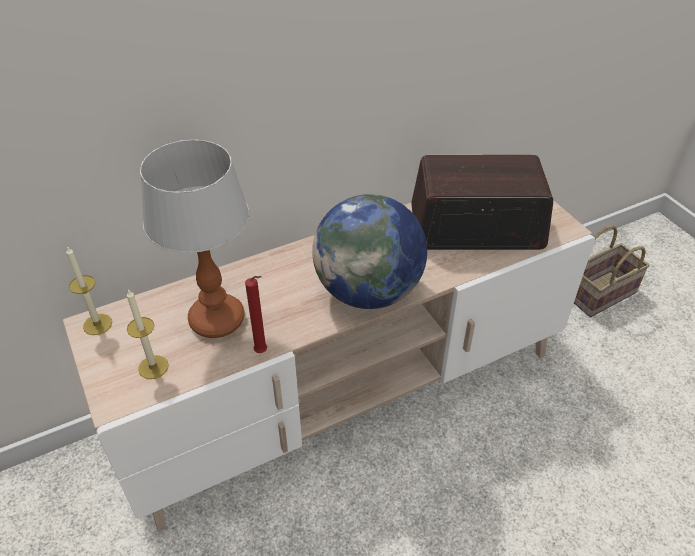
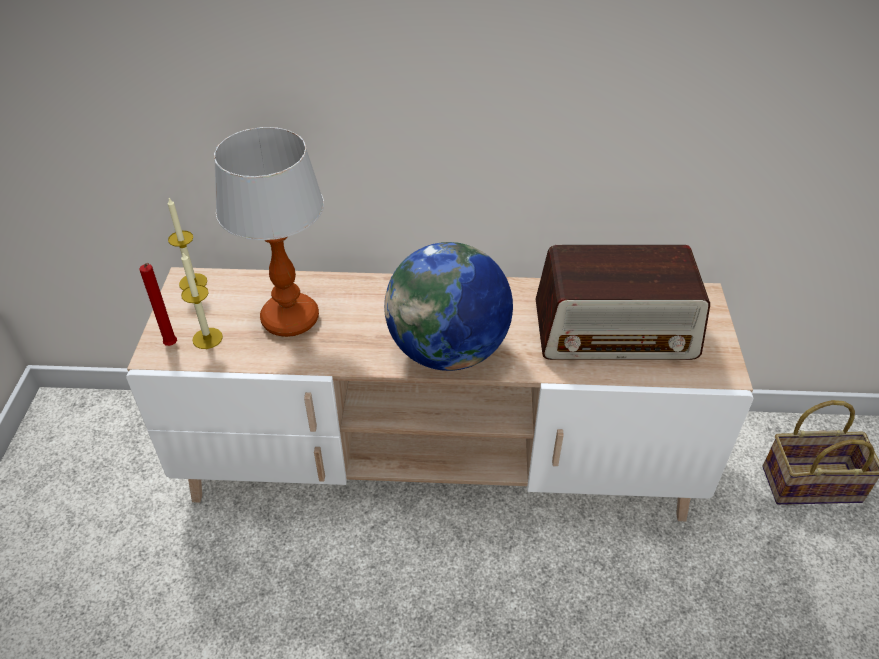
camera: 30 degrees right, 0 degrees up
red candle [245,276,267,353] -> red candle moved to [139,263,177,346]
radio [411,155,553,250] -> radio turned 150 degrees clockwise [536,245,710,360]

